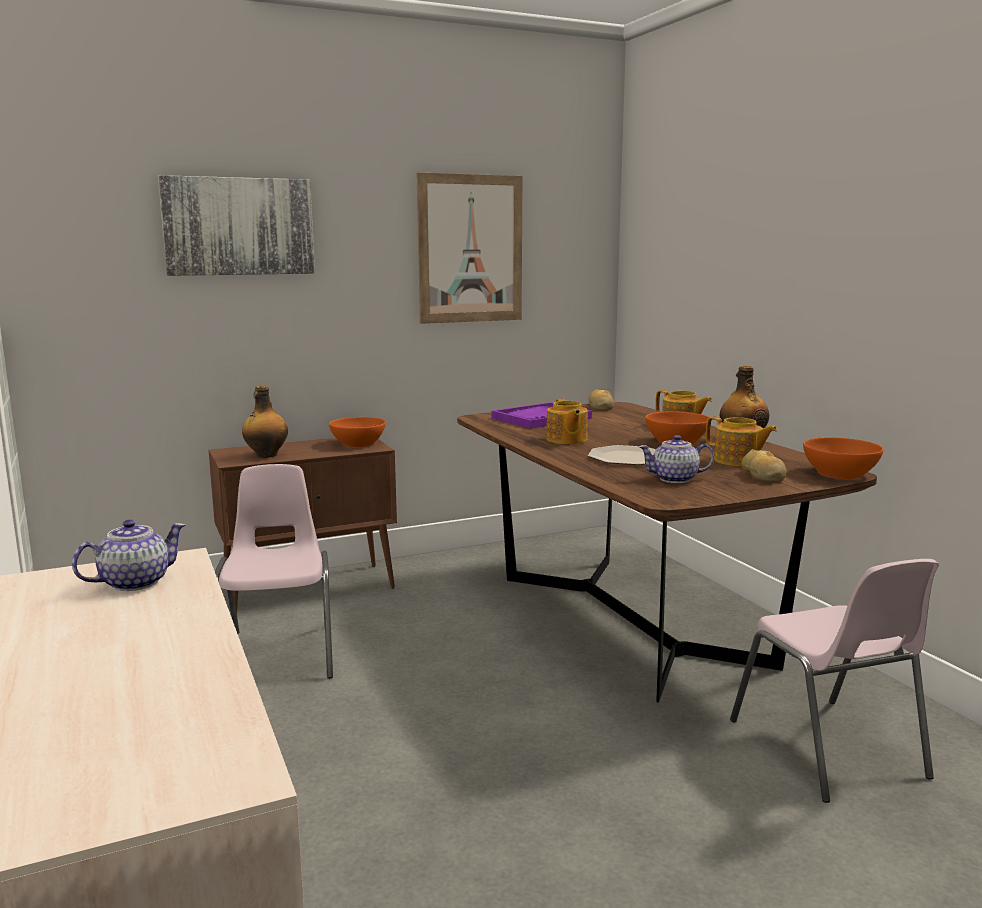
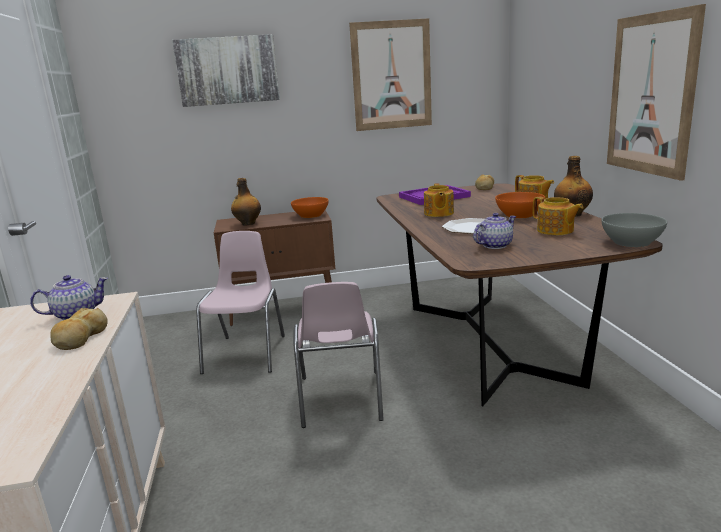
camera: 15 degrees right, 5 degrees up
teapot [639,435,714,483] -> teapot turned 135 degrees clockwise [473,213,516,249]
pink chair [730,559,939,803] -> pink chair moved to [293,282,384,428]
bread [741,449,786,482] -> bread moved to [50,307,108,350]
orange bowl [803,437,883,479] -> grey bowl [601,213,667,247]
none -> picture [607,4,706,181]

